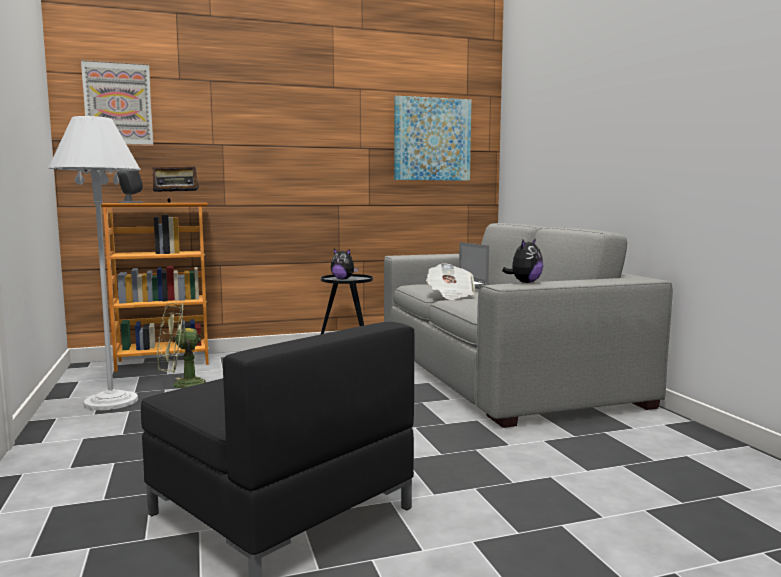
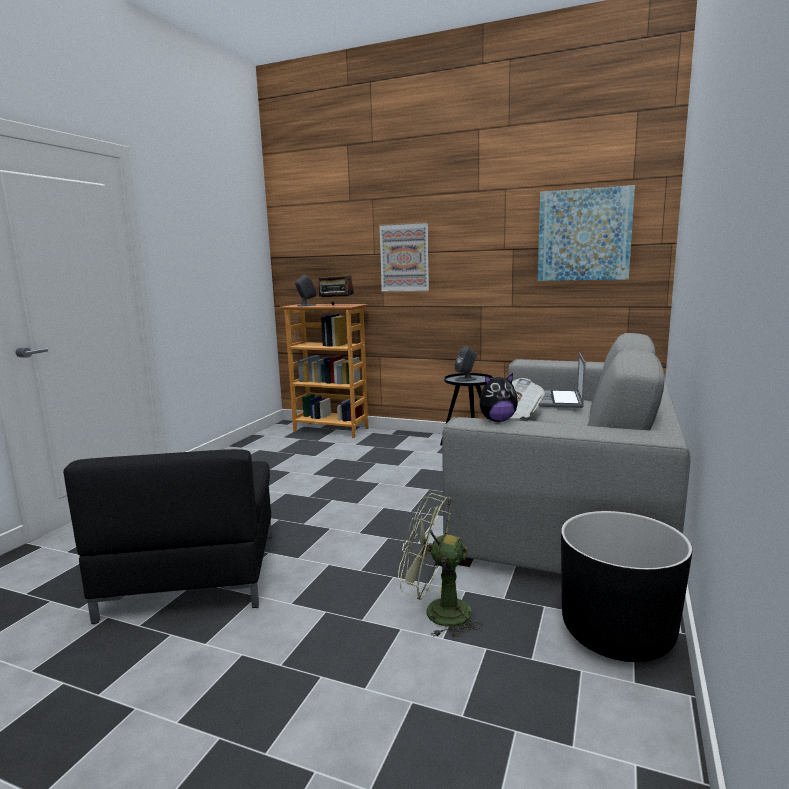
camera: 40 degrees right, 5 degrees up
white floor lamp [48,116,141,410] -> none
picture [81,59,153,146] -> picture moved to [379,222,429,292]
green fan [157,303,206,388] -> green fan moved to [398,493,483,638]
plush toy [330,249,358,280] -> grey speaker [454,346,477,382]
none -> black planter [561,511,692,662]

